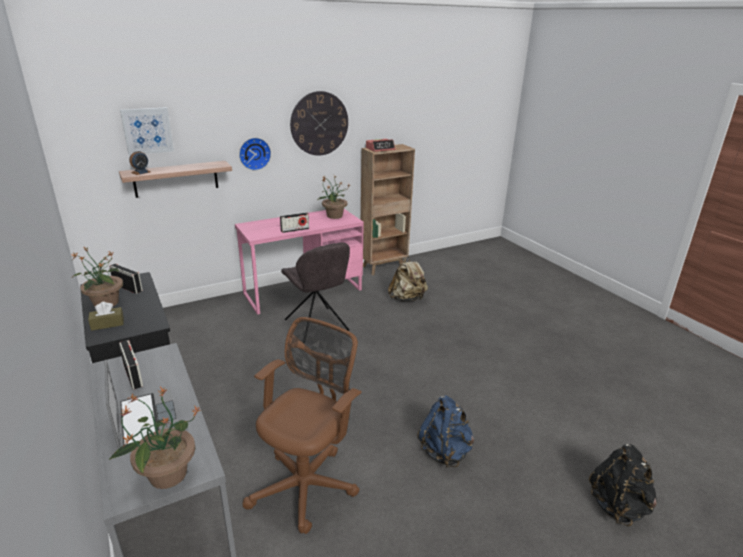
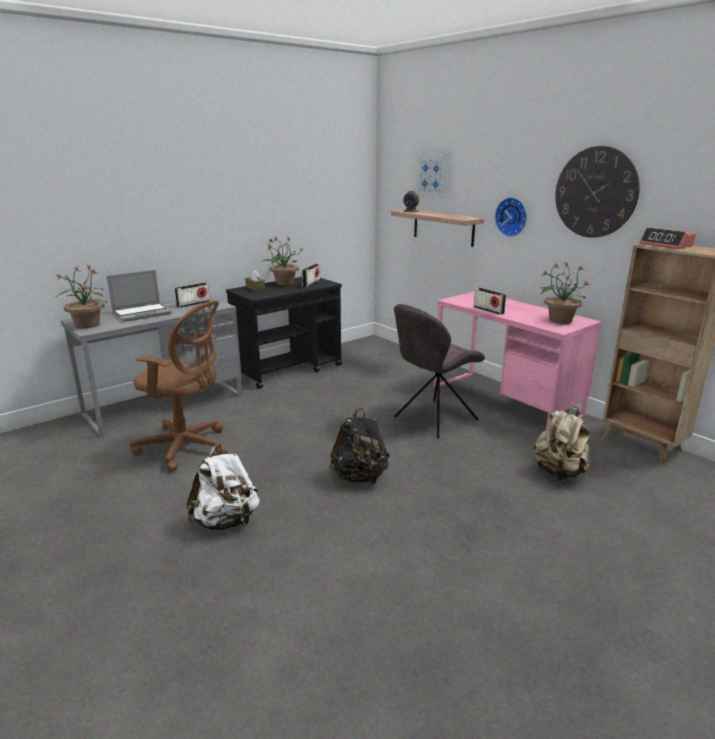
camera: 80 degrees right, 5 degrees down
blue backpack [417,395,474,468] -> white backpack [187,445,260,530]
black backpack [589,444,657,526] -> black backpack moved to [329,408,390,484]

